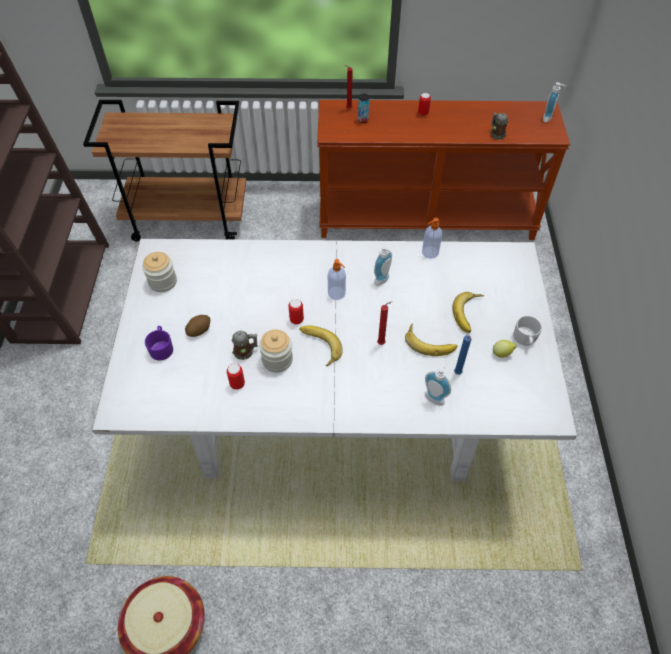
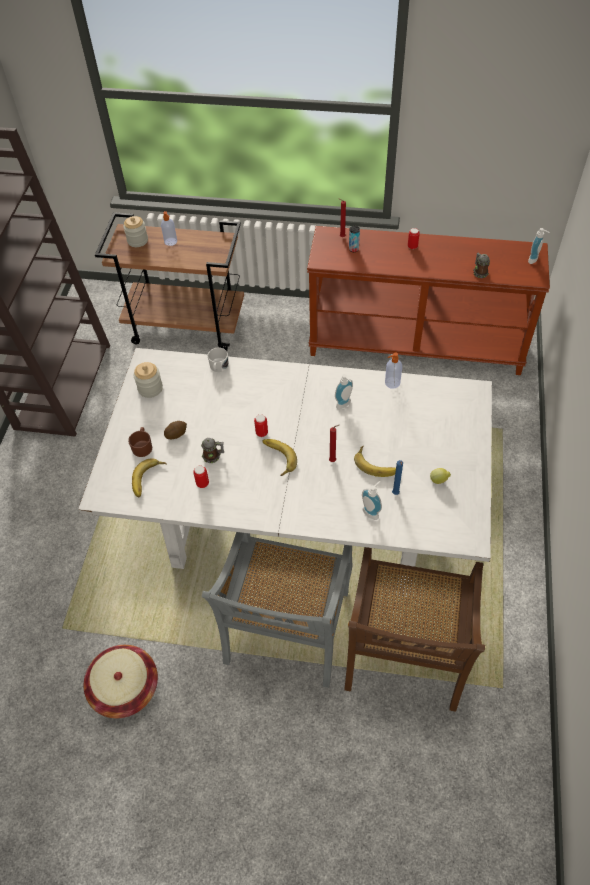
camera: 10 degrees right, 0 degrees up
purple mug [145,326,173,361] -> brown mug [128,427,152,457]
jar [259,329,293,373] -> jar moved to [123,216,148,247]
soap dispenser [328,259,346,300] -> soap dispenser moved to [161,211,177,246]
banana [452,292,484,333] -> banana moved to [132,458,167,497]
white mug [513,316,542,346] -> white mug moved to [208,348,229,372]
none -> grey chair [202,532,352,688]
none -> brown chair [344,547,485,712]

